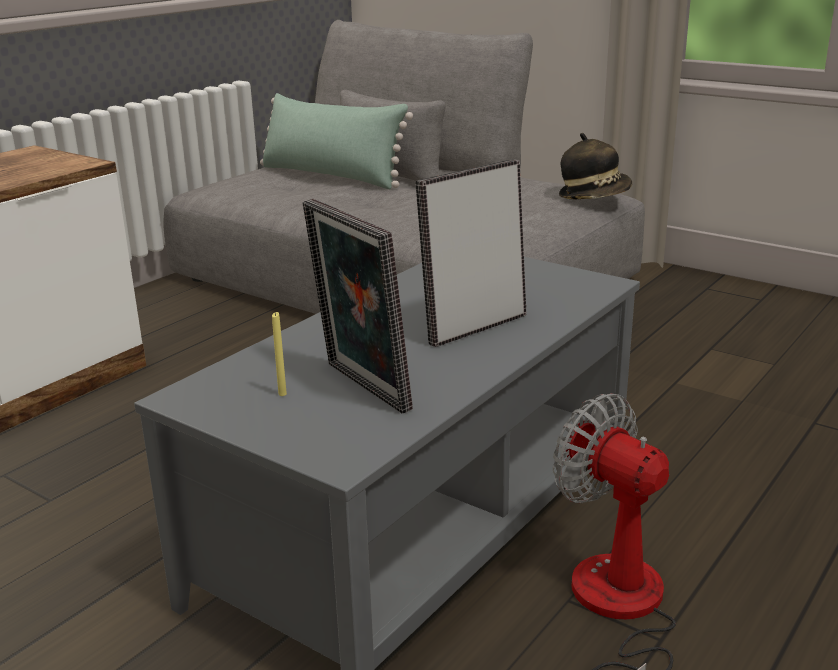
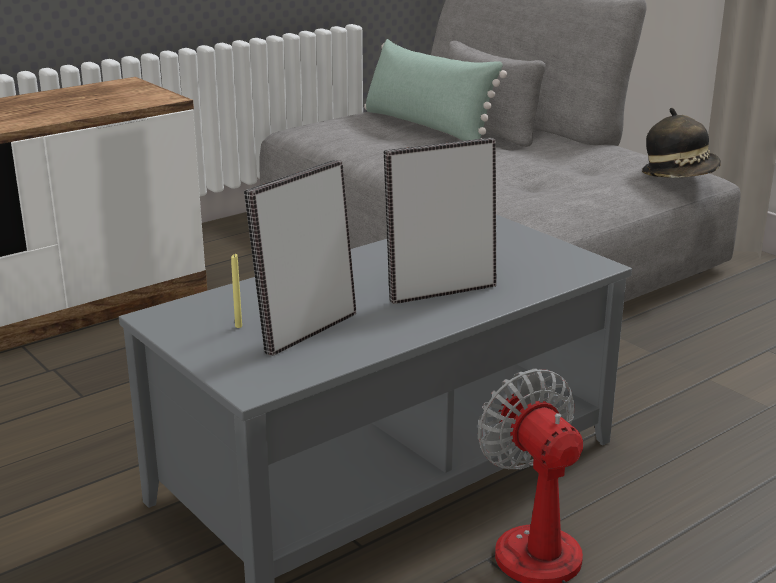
camera: 15 degrees right, 0 degrees up
picture frame [302,199,413,414] -> picture frame turned 60 degrees clockwise [244,160,356,356]

